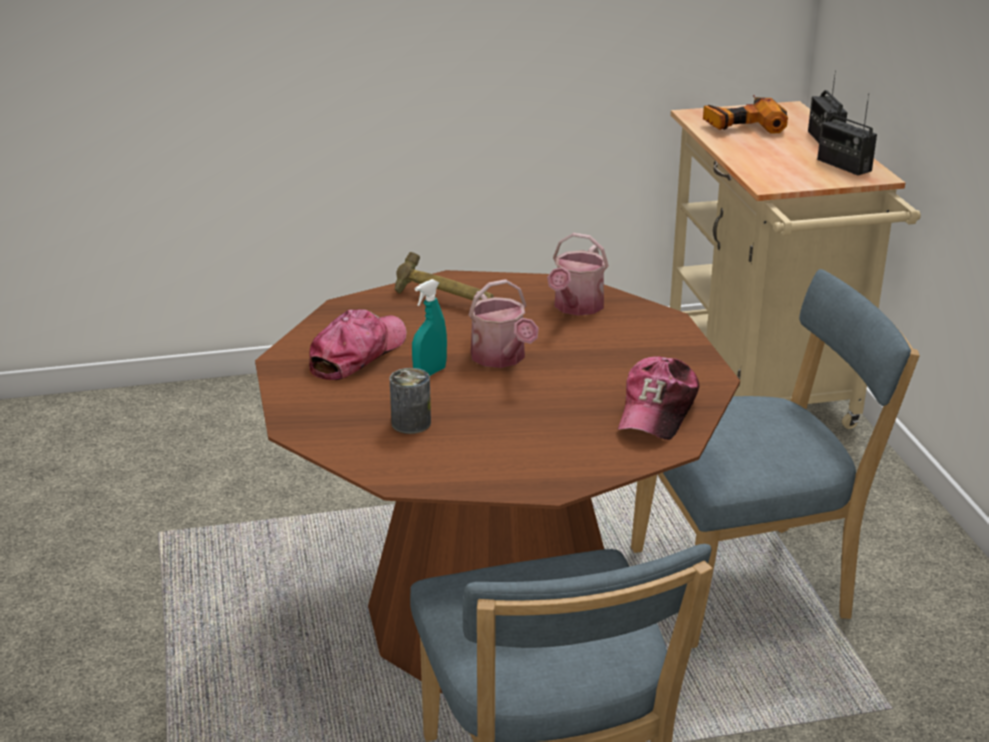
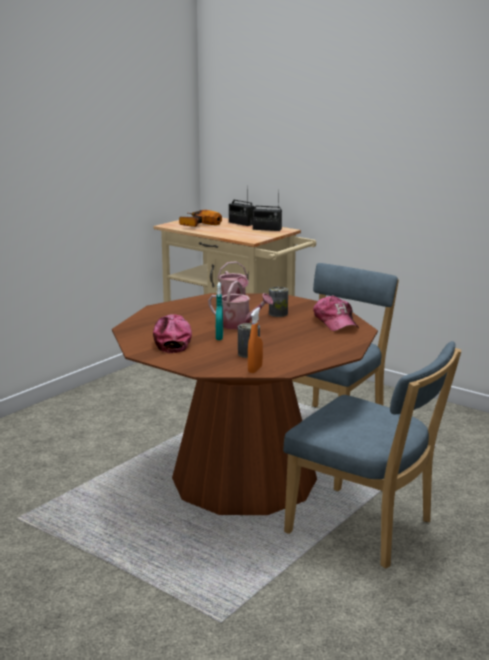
camera: 40 degrees left, 10 degrees down
hammer [395,252,494,301] -> none
none -> orange spray bottle [248,307,263,373]
none -> can [269,287,288,317]

